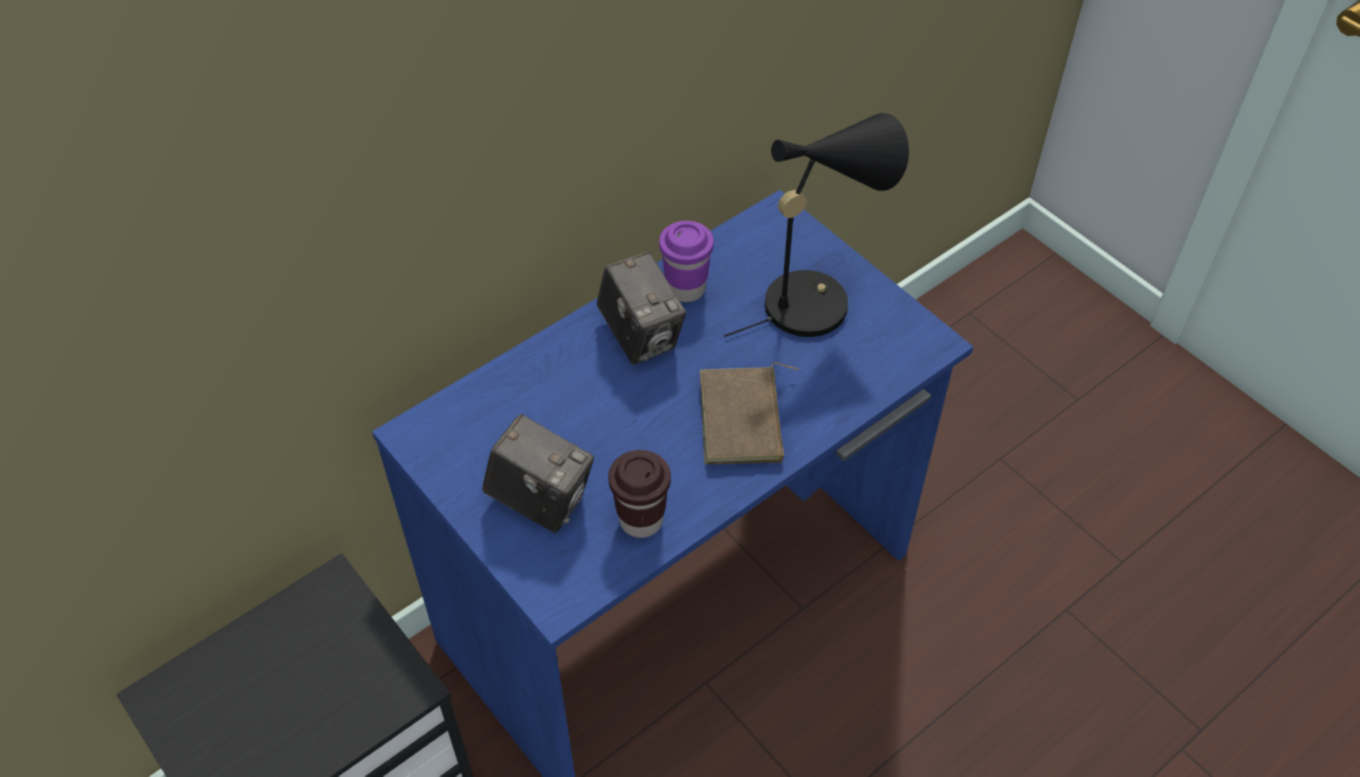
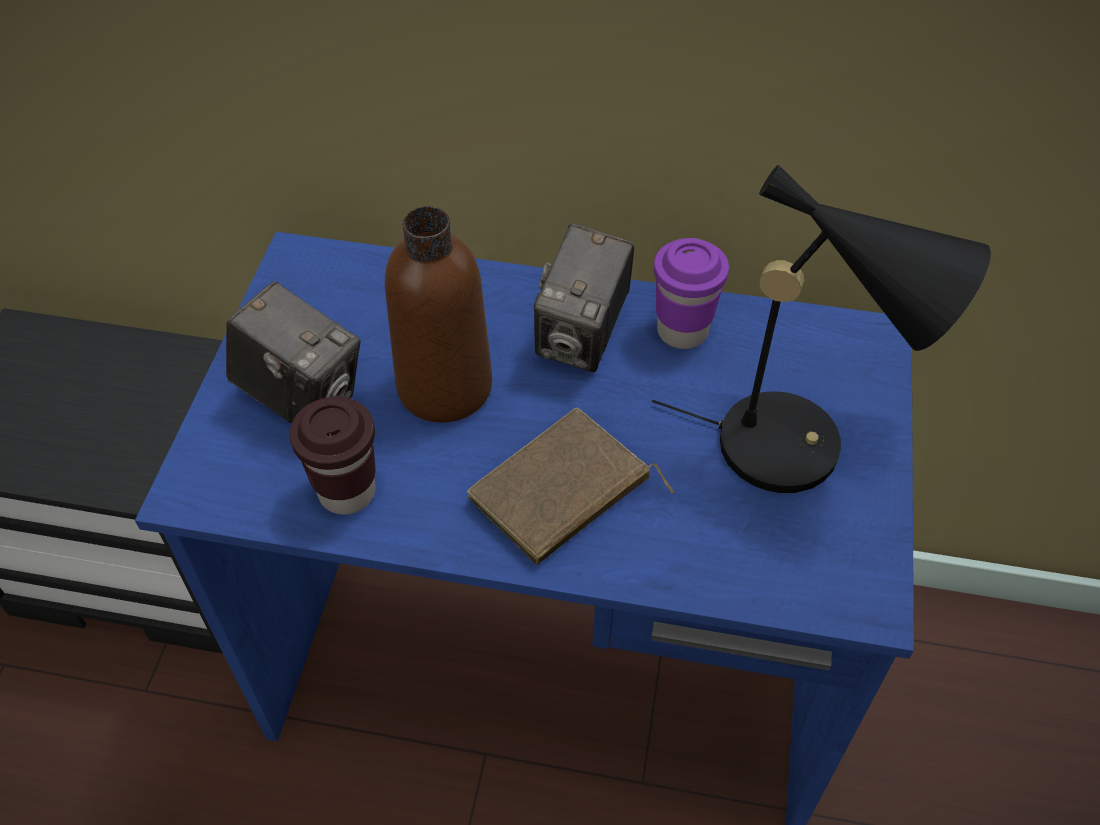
camera: 50 degrees right, 0 degrees up
camera [482,414,594,533] -> camera turned 45 degrees counterclockwise [226,282,361,424]
none -> brown bottle [385,206,492,423]

